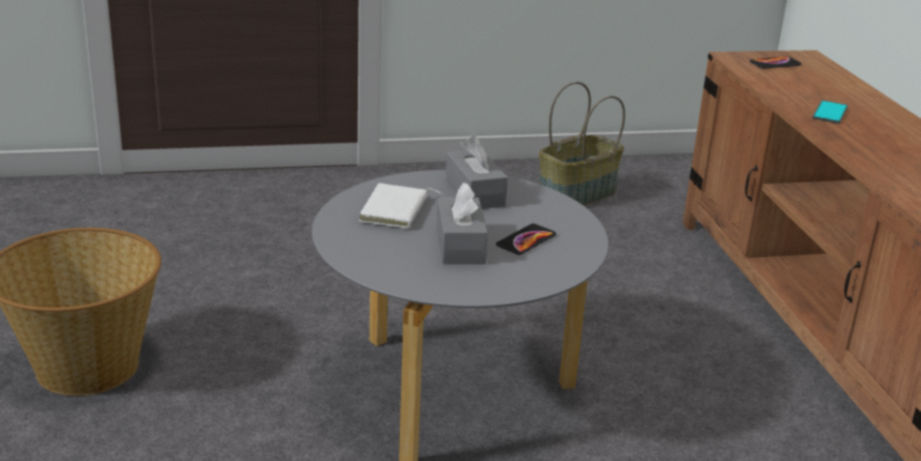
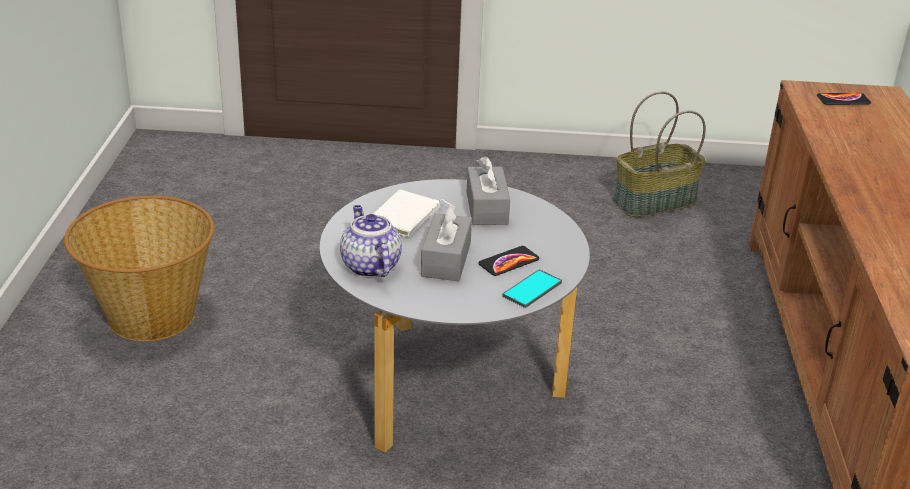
camera: 15 degrees right, 5 degrees up
phone [812,100,848,124] -> phone moved to [502,270,562,308]
none -> teapot [340,205,402,277]

